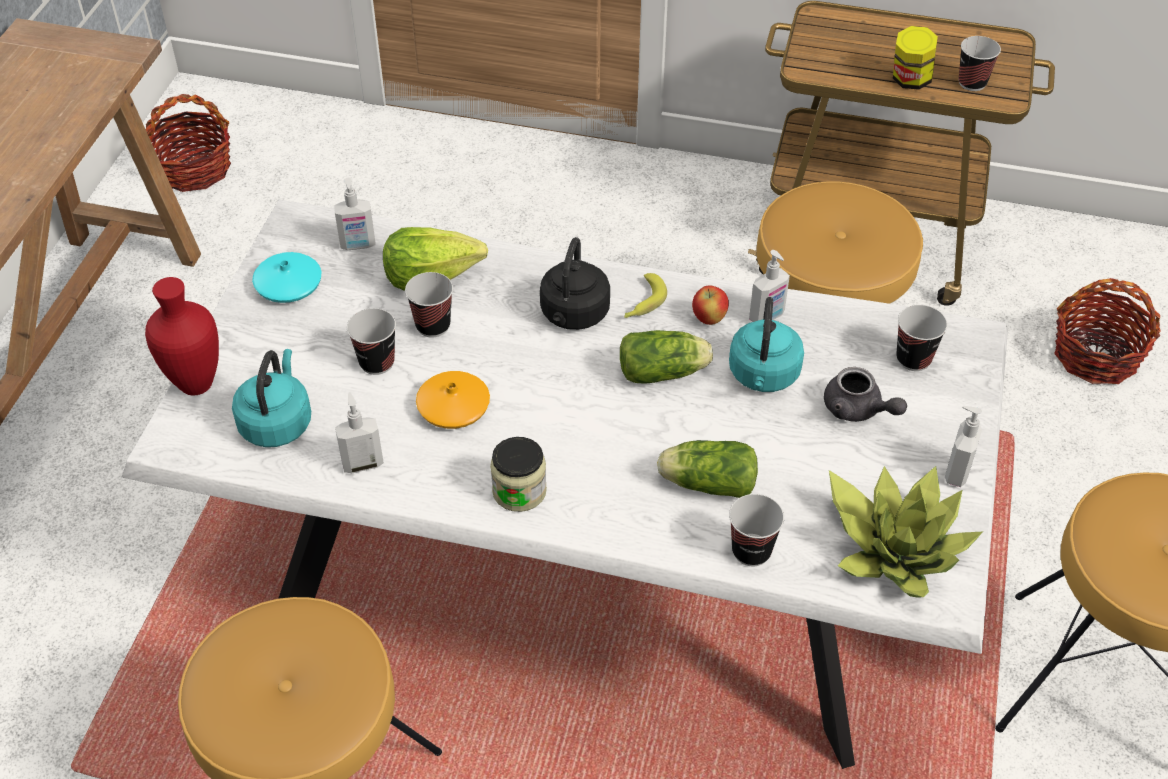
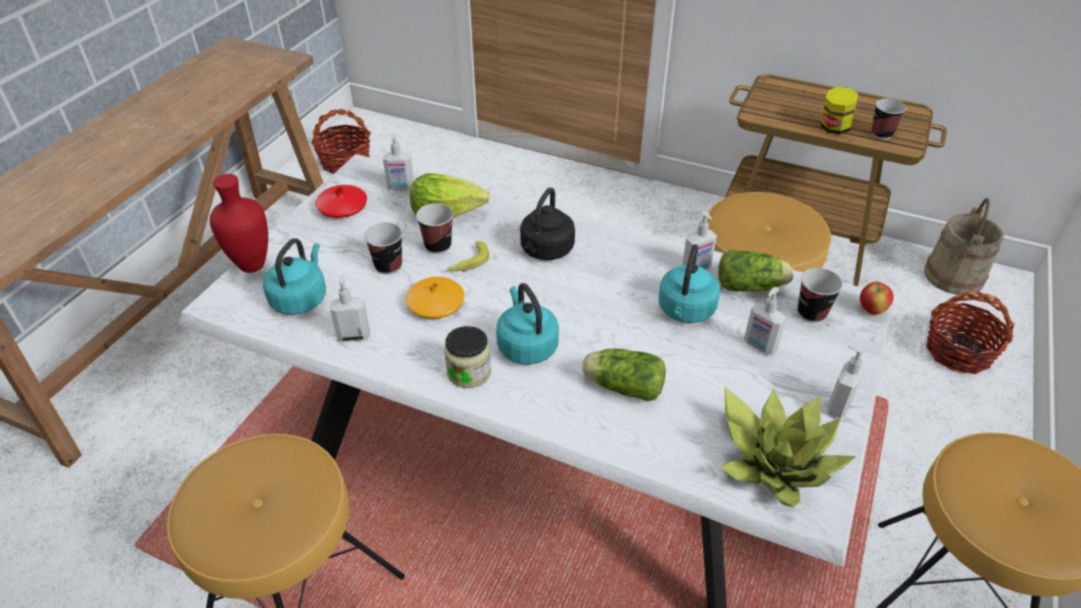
camera: 10 degrees right, 5 degrees down
turquoise vase [252,252,321,303] -> red vase [316,185,367,218]
lettuce [620,330,713,384] -> lettuce moved to [718,250,794,291]
banana [624,273,667,318] -> banana moved to [447,241,489,271]
apple [692,285,729,325] -> apple moved to [860,282,893,315]
cup [729,494,784,566] -> none
grey teapot [824,367,907,422] -> soap dispenser [744,287,786,355]
none -> turquoise kettle [496,283,559,365]
none -> beige bucket [924,198,1003,295]

